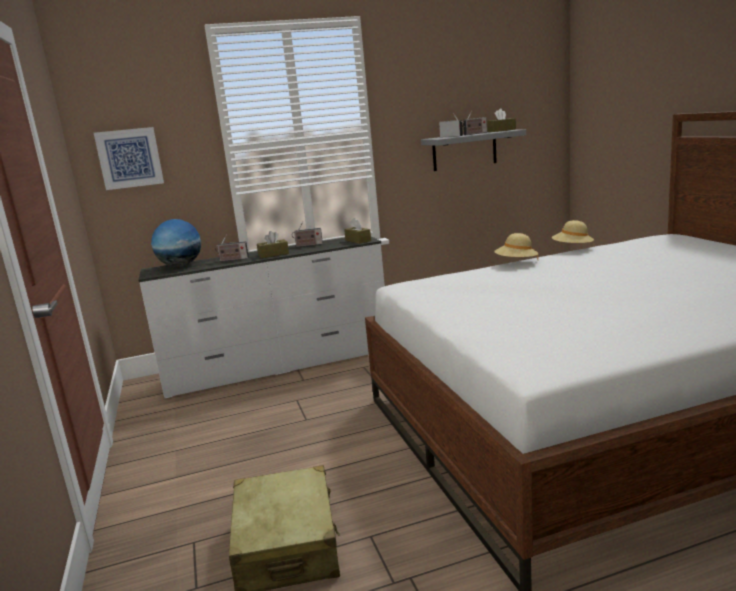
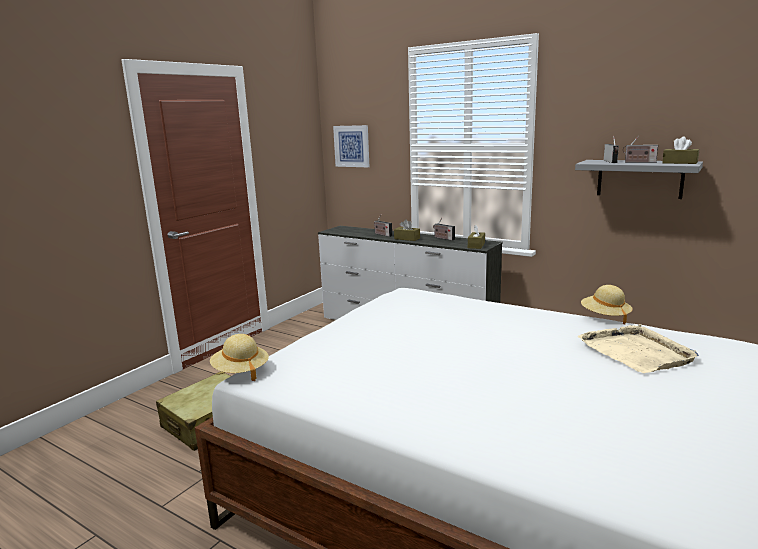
camera: 50 degrees right, 0 degrees up
globe [151,219,201,267] -> none
beige hat [494,233,538,260] -> beige hat moved to [210,334,269,381]
none -> beige tray [578,324,699,373]

